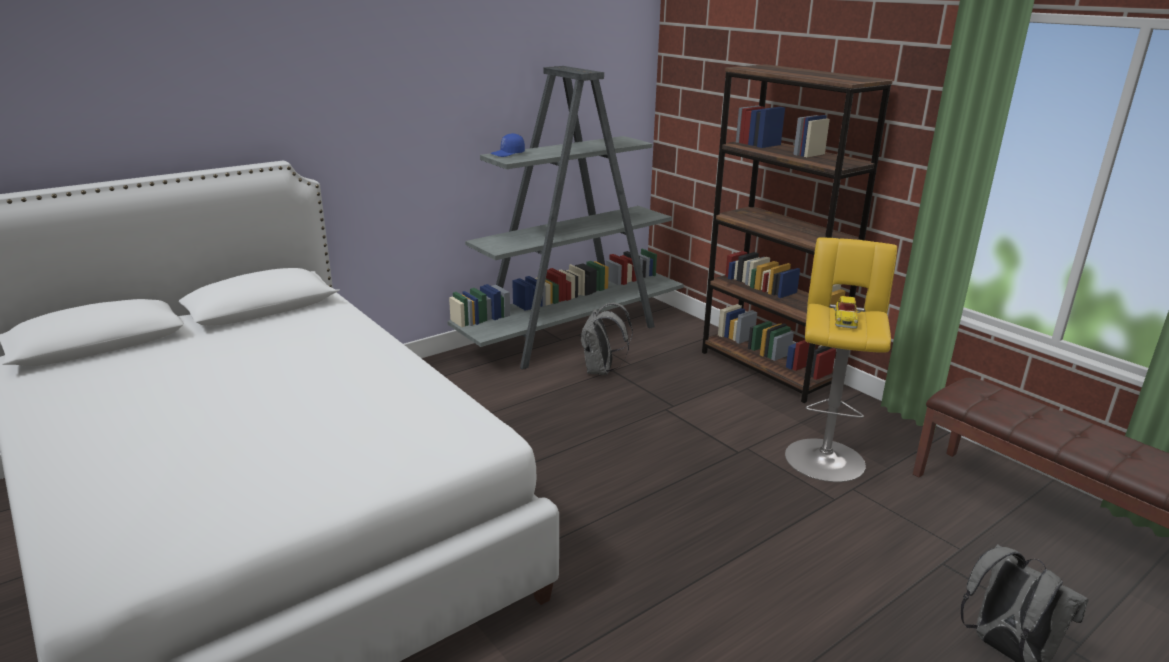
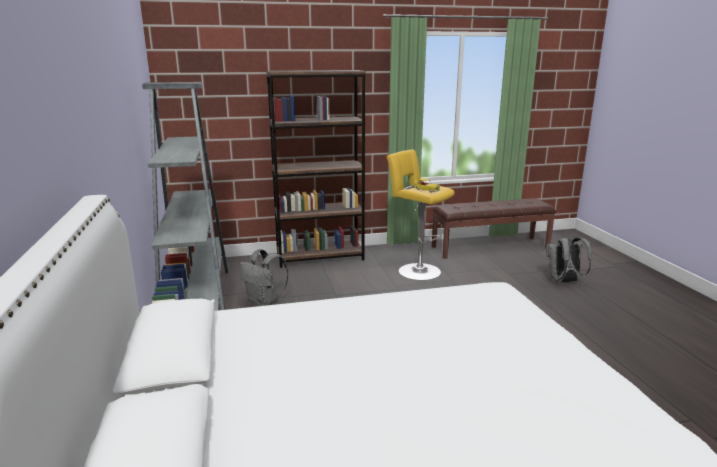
camera: 65 degrees left, 5 degrees down
blue cap [491,133,525,157] -> none

